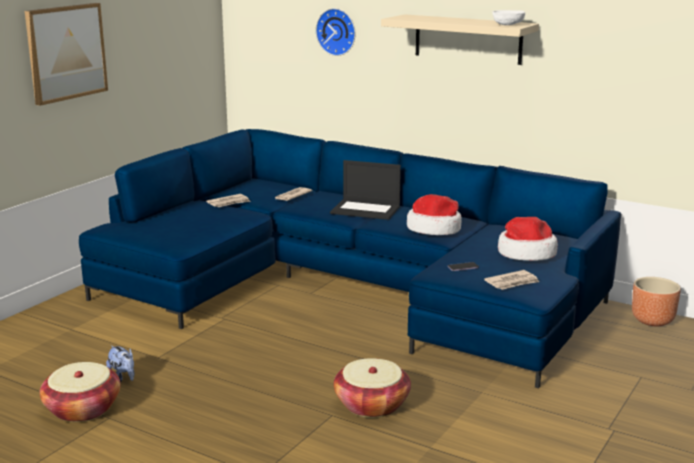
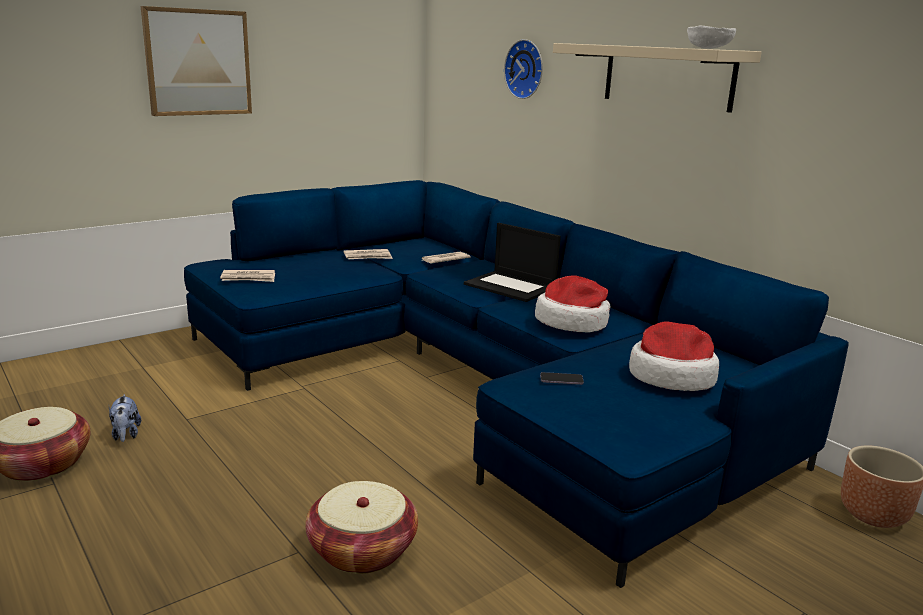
camera: 20 degrees right, 0 degrees up
newspaper [484,270,539,290] -> newspaper moved to [220,270,275,282]

